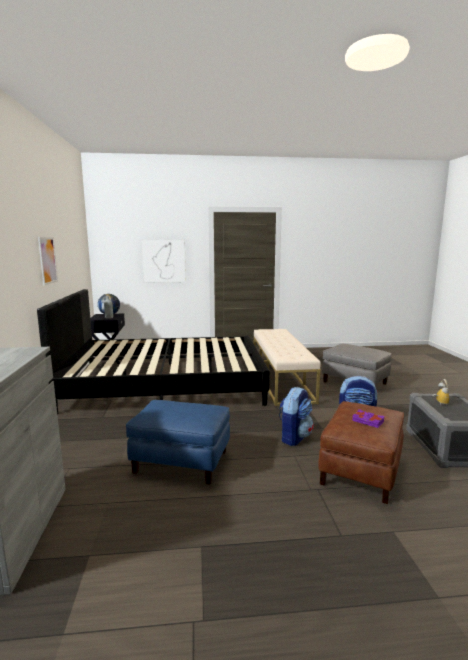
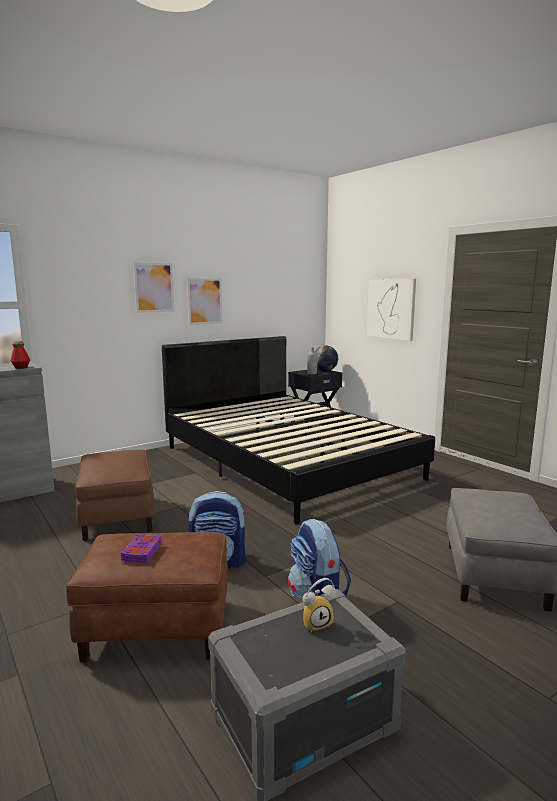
camera: 60 degrees right, 0 degrees up
blue ottoman [126,400,230,484] -> brown ottoman [75,450,154,541]
beige bench [254,329,321,406] -> none
none -> bottle [10,341,30,369]
none -> picture [133,262,174,313]

